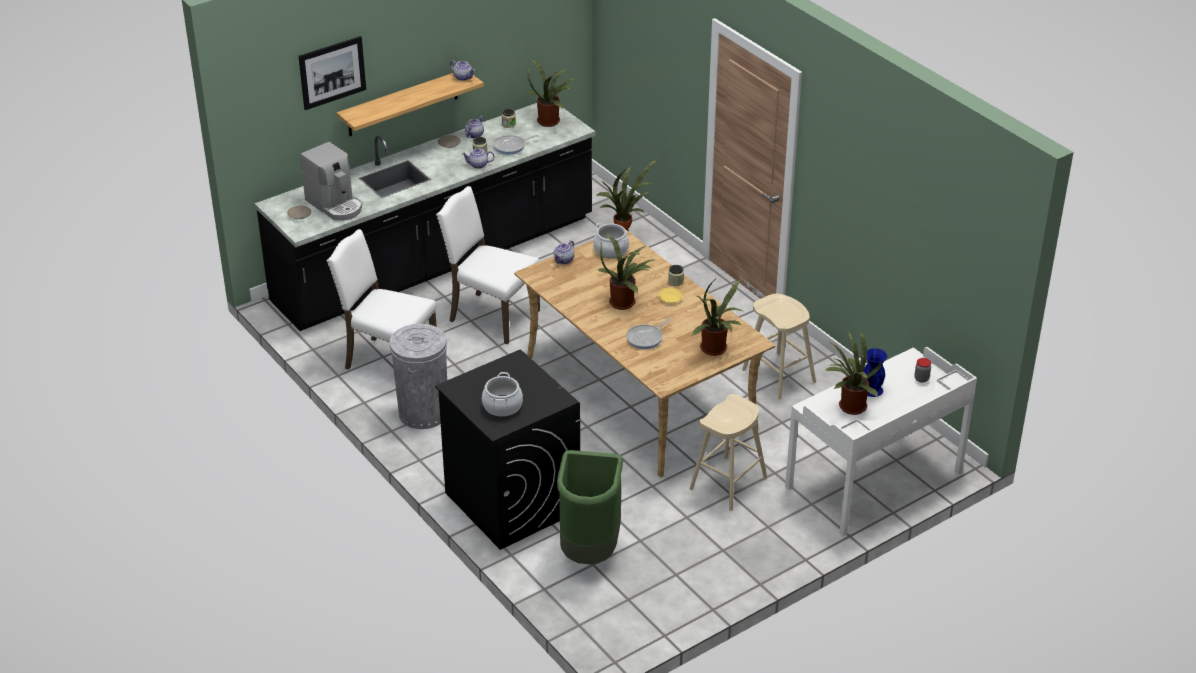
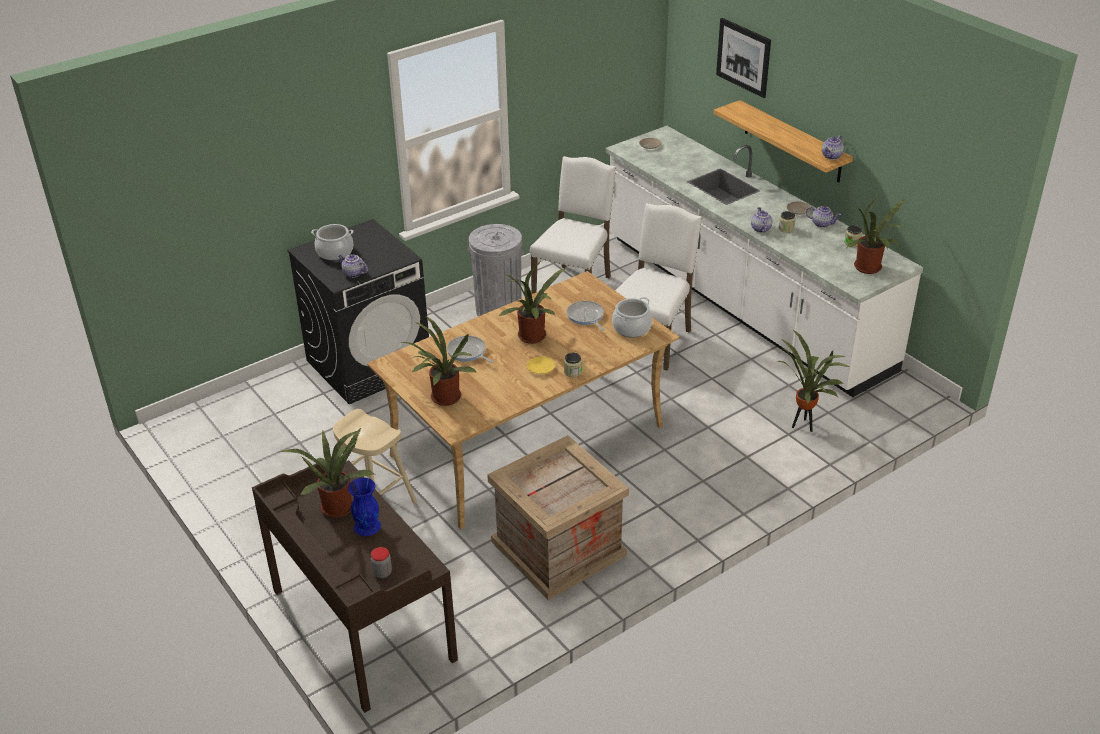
camera: 90 degrees right, 0 degrees up
black counter [255,103,595,331] -> white counter [606,126,923,397]
coffee machine [300,142,362,221] -> none
frying pan [493,135,539,154] -> frying pan moved to [566,301,604,330]
teapot [554,240,574,264] -> teapot moved to [338,254,368,278]
green trash can [557,450,624,564] -> none
beige stool [742,294,816,400] -> crate [487,435,629,600]
white desk [785,347,977,536] -> brown desk [252,460,458,713]

